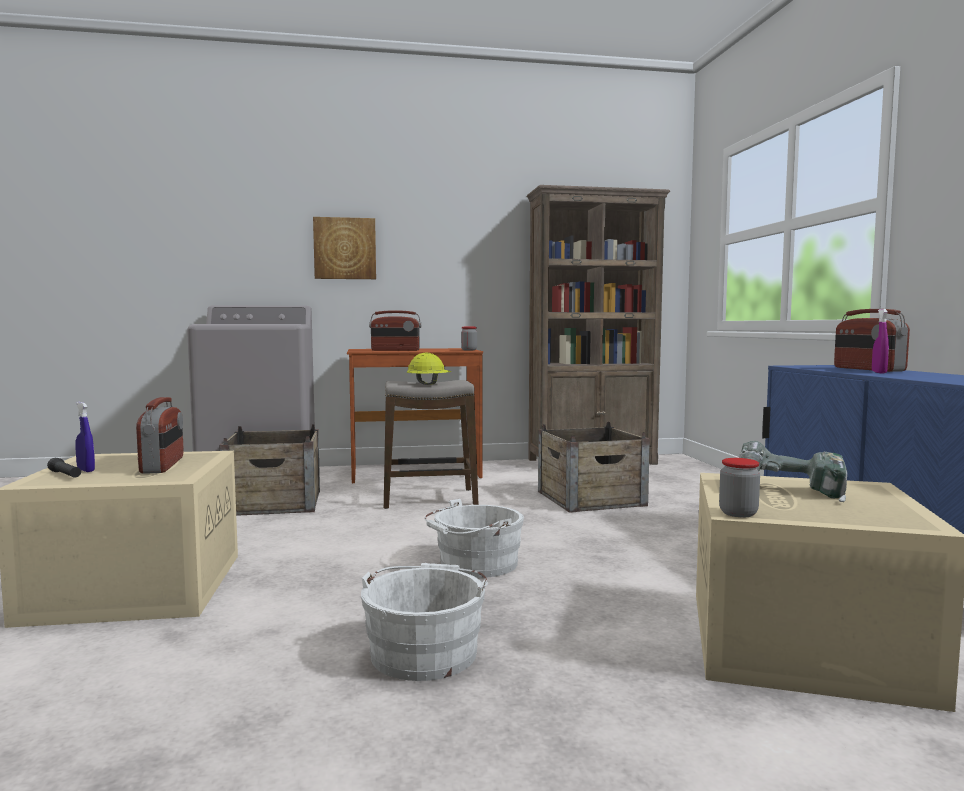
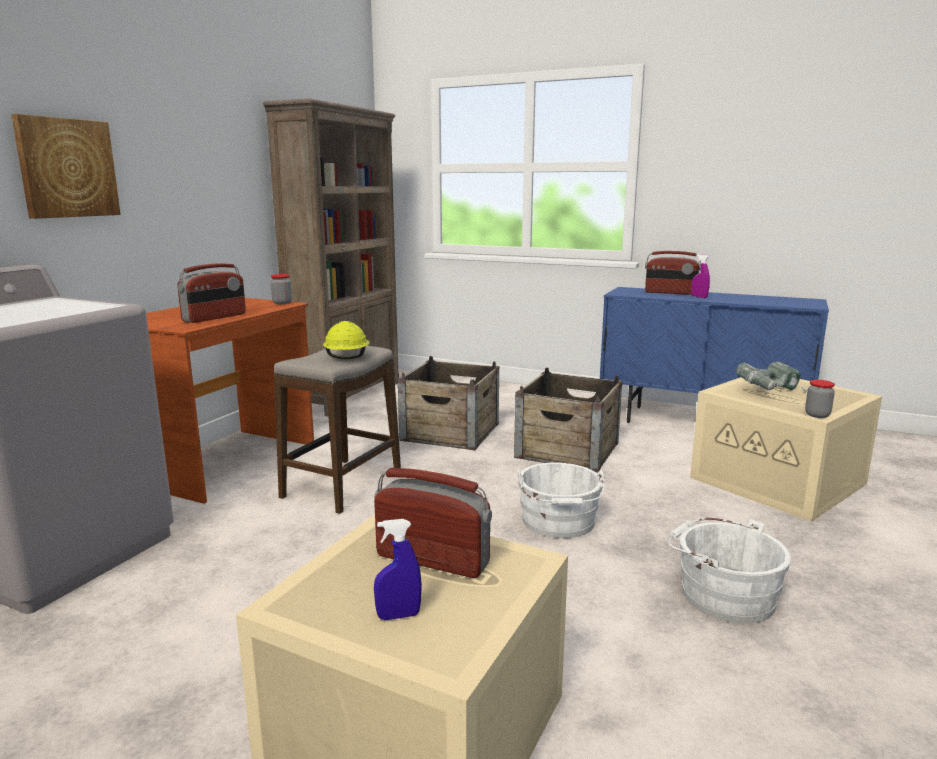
camera: 55 degrees left, 10 degrees up
black flashlight [47,458,81,478] -> none
crate [219,424,320,516] -> crate moved to [514,368,622,472]

